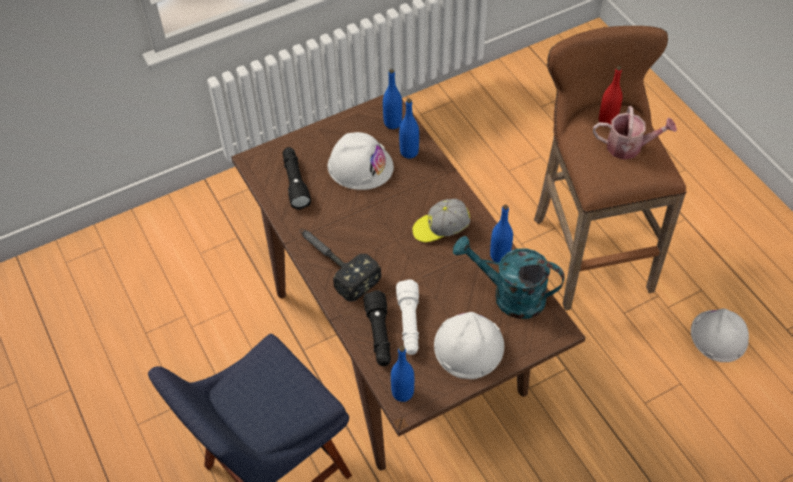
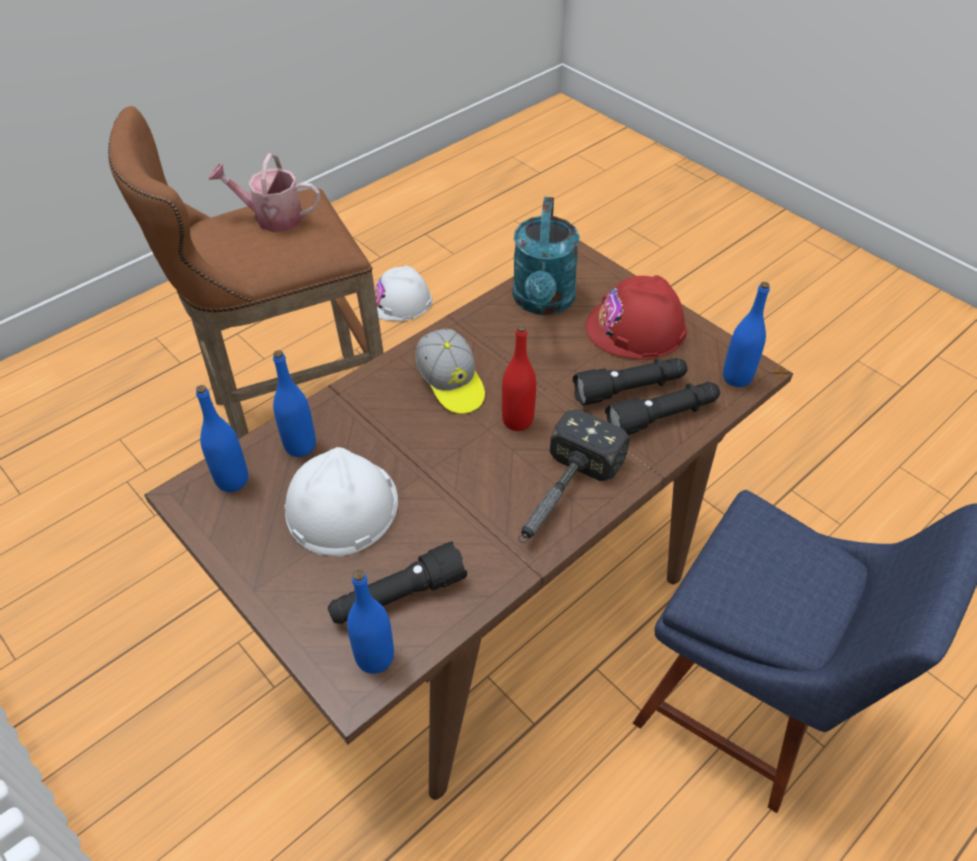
camera: 105 degrees left, 5 degrees down
white flashlight [396,279,419,355] -> black flashlight [573,358,687,406]
white hard hat [434,312,504,379] -> red hard hat [585,275,687,360]
blue bottle [490,204,513,263] -> blue bottle moved to [347,570,394,674]
watering can [593,106,677,160] -> watering can turned 75 degrees counterclockwise [209,153,320,232]
red bottle [599,66,623,127] -> red bottle moved to [502,325,536,431]

